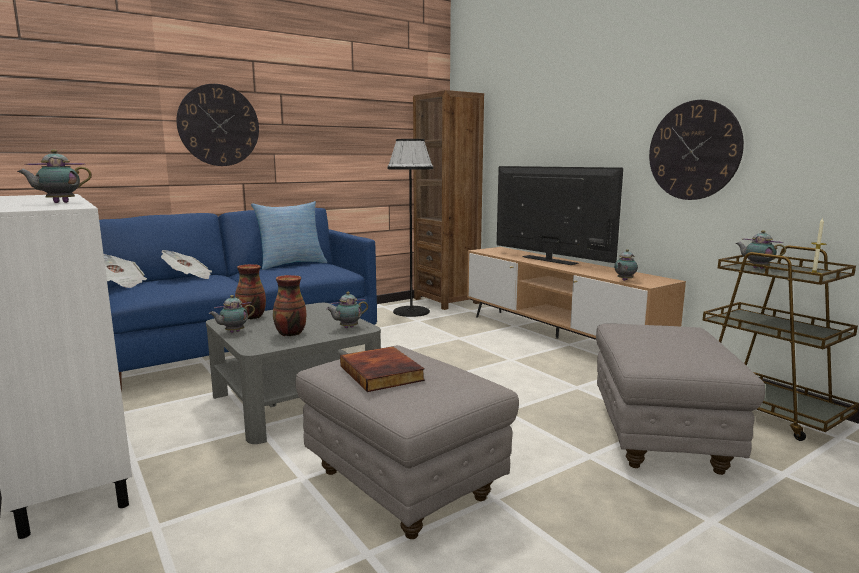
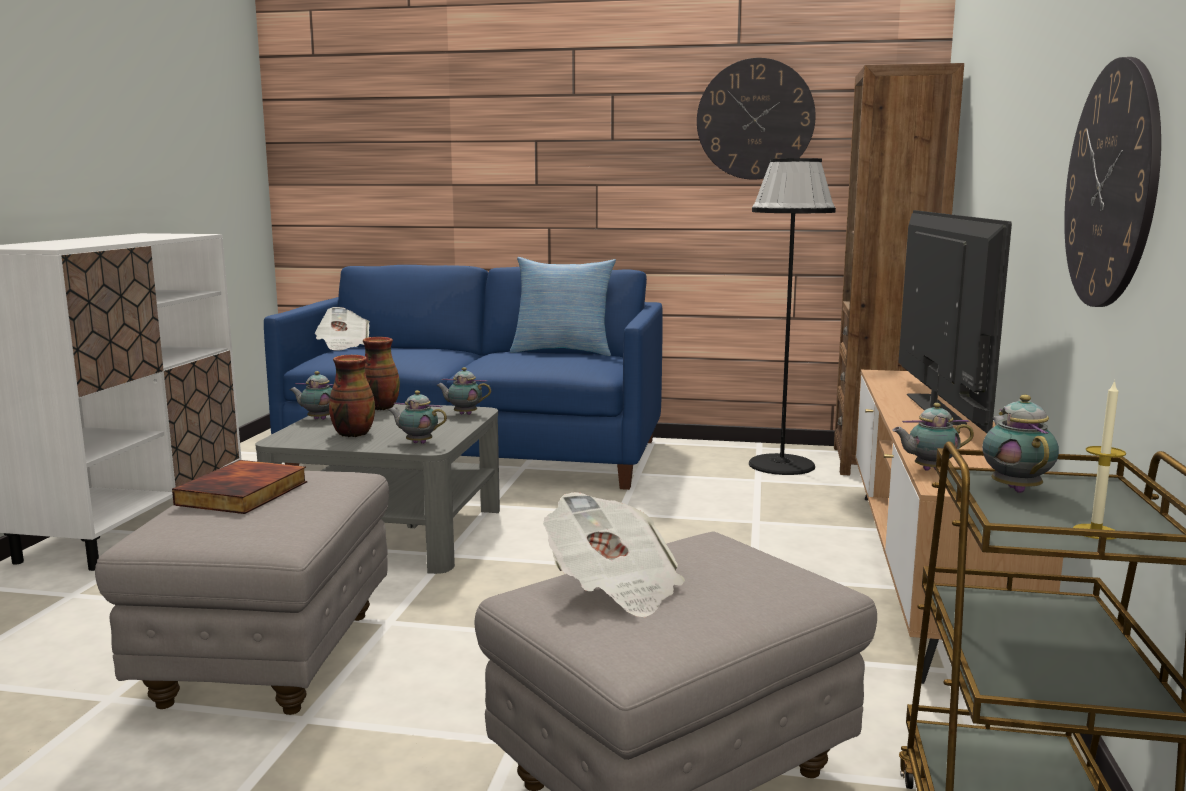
camera: 45 degrees right, 0 degrees up
teapot [17,149,92,203] -> teapot moved to [436,367,491,415]
newspaper [161,250,212,279] -> newspaper moved to [543,492,685,617]
wall clock [176,84,259,166] -> wall clock moved to [697,58,816,180]

